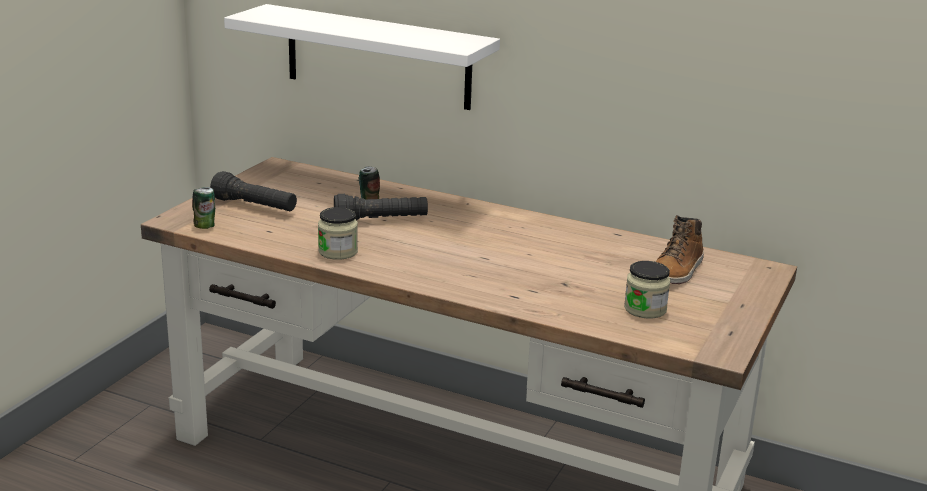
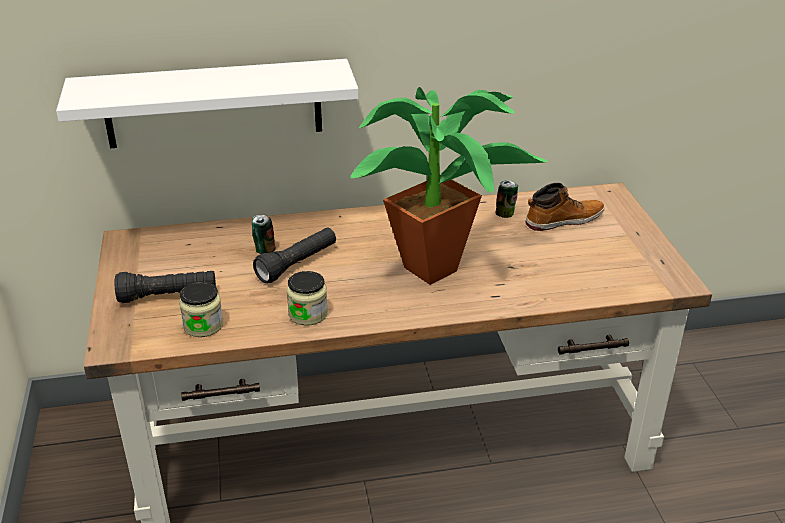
camera: 35 degrees left, 10 degrees up
can [192,187,215,229] -> can moved to [496,180,518,218]
jar [624,261,670,318] -> jar moved to [179,282,223,337]
boot [656,215,704,284] -> boot turned 105 degrees counterclockwise [526,183,605,231]
none -> potted plant [350,87,548,285]

